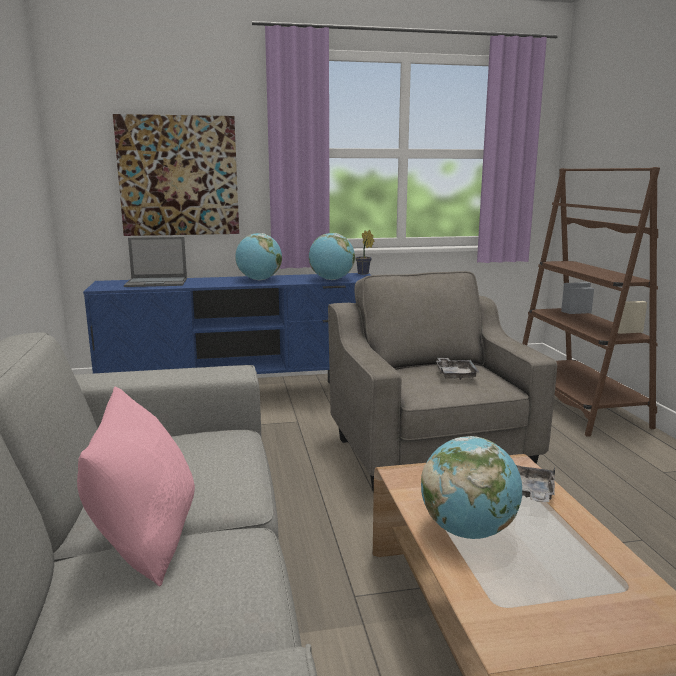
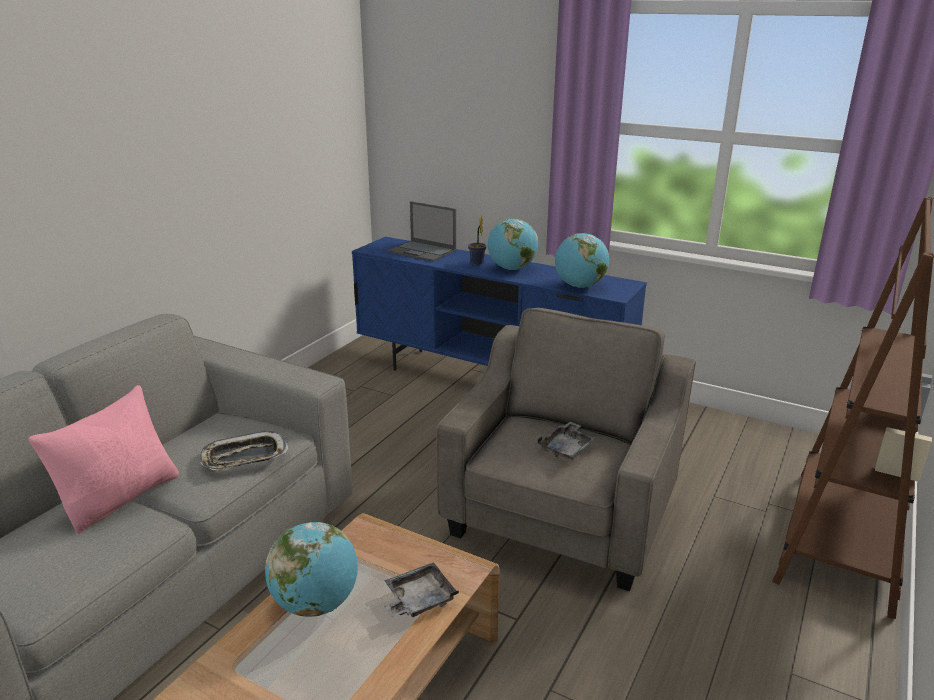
camera: 40 degrees right, 10 degrees up
picture [113,114,239,236] -> none
potted plant [355,230,374,274] -> potted plant moved to [468,216,487,265]
none -> tray [200,431,289,470]

